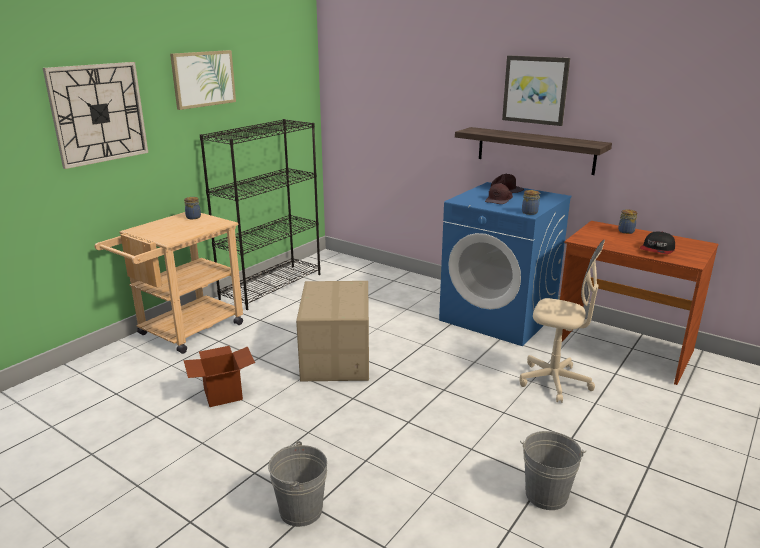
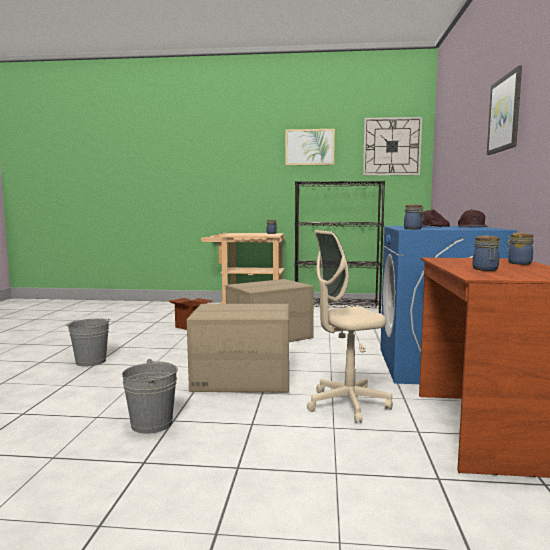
camera: 60 degrees right, 15 degrees down
wall clock [43,62,148,169] -> wall clock moved to [363,117,422,175]
shelf [455,127,612,175] -> none
beige office chair [519,240,605,403] -> beige office chair turned 75 degrees clockwise [307,230,393,423]
cap [640,232,675,254] -> jar [473,236,500,271]
none -> cardboard box [187,304,289,392]

